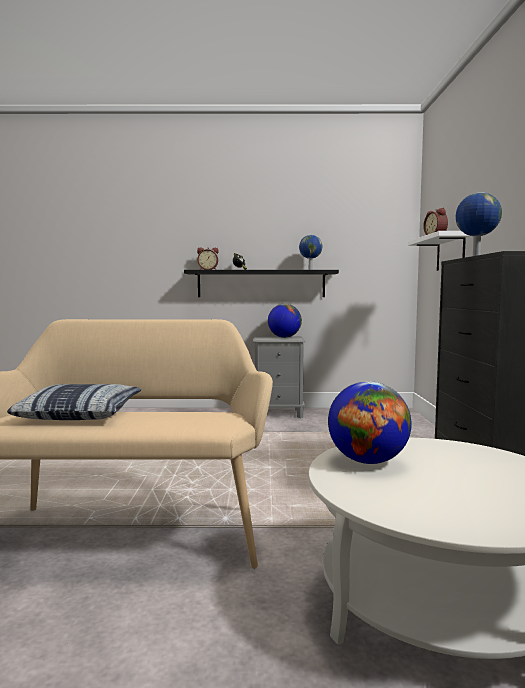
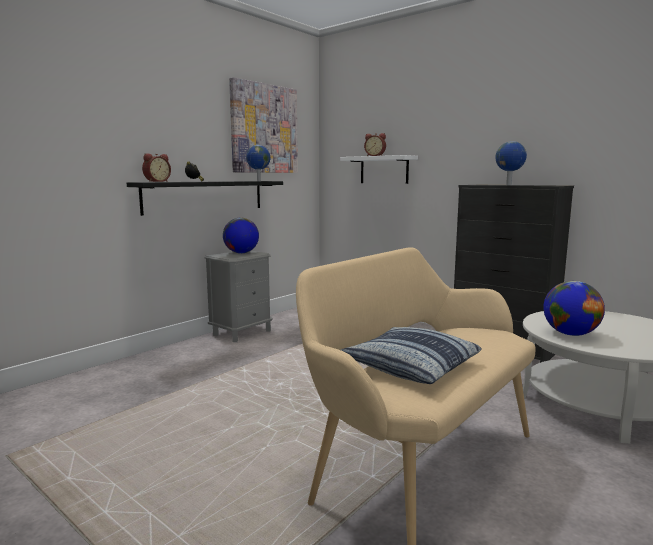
camera: 50 degrees left, 5 degrees up
none -> picture [229,77,298,173]

